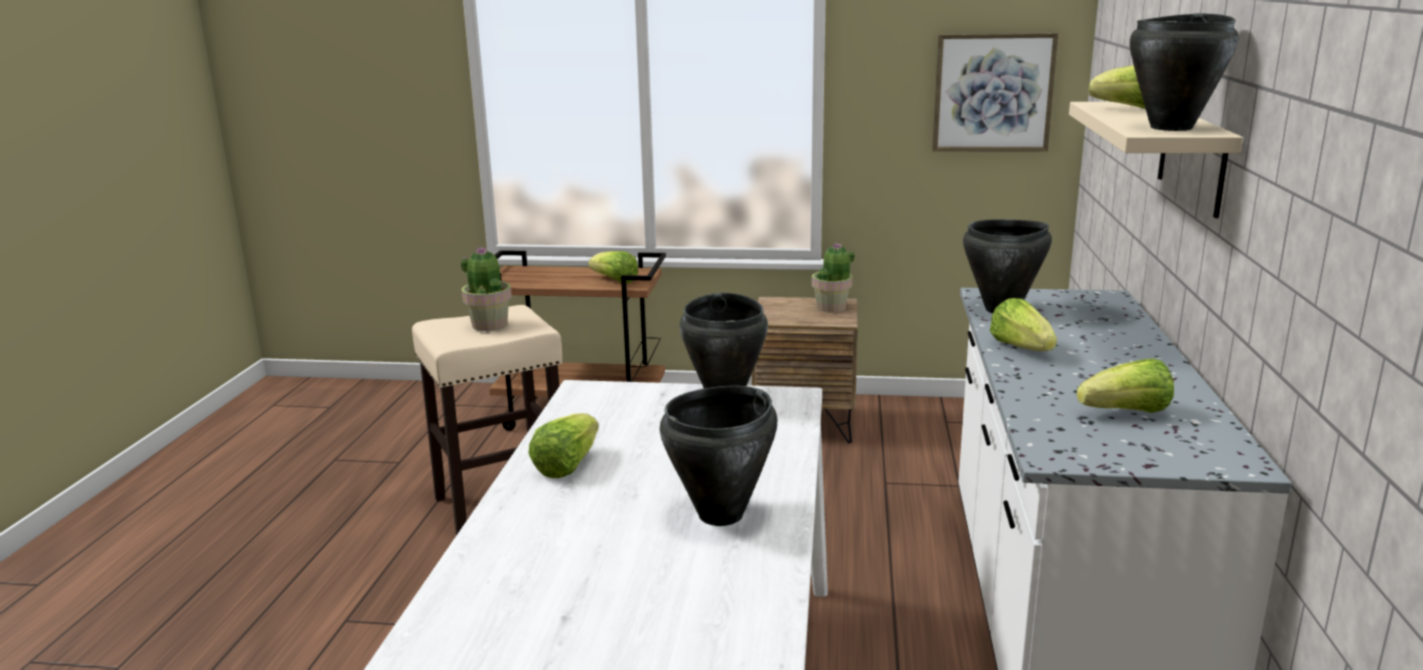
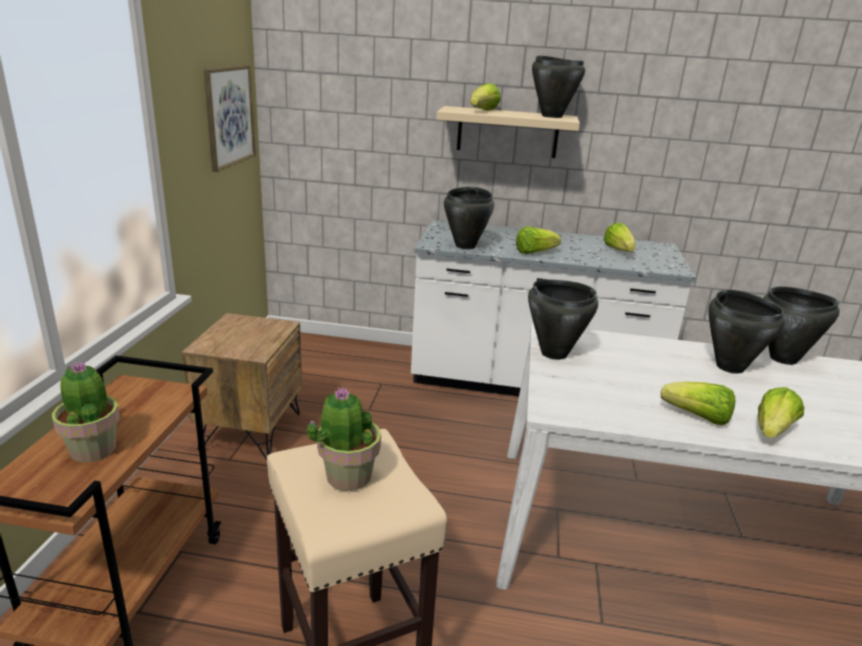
camera: 90 degrees left, 5 degrees up
lettuce [588,251,638,283] -> lettuce moved to [758,387,804,438]
potted plant [812,242,854,313] -> potted plant moved to [52,362,120,462]
none -> black cooking pot [764,286,840,365]

